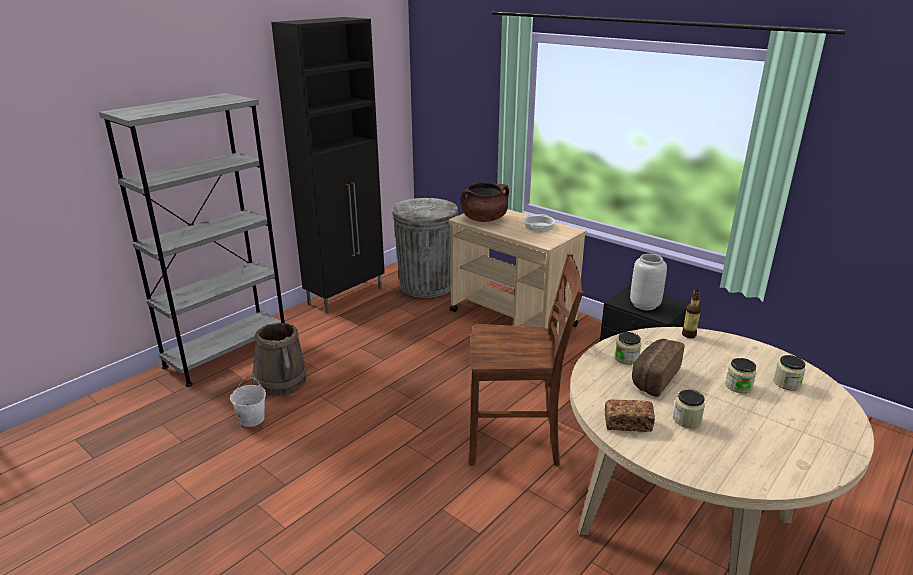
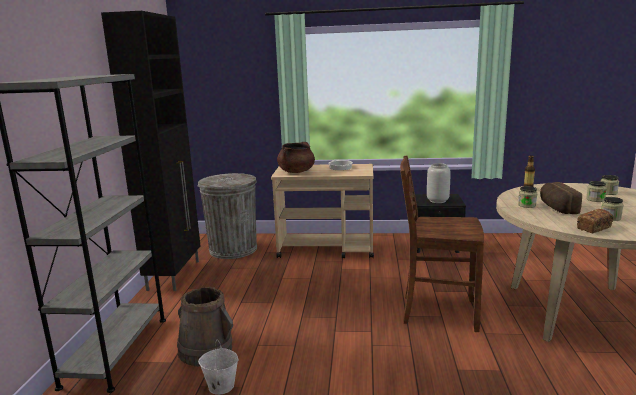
camera: 35 degrees left, 10 degrees down
brown chair [469,253,583,466] -> brown chair turned 135 degrees counterclockwise [400,156,484,332]

